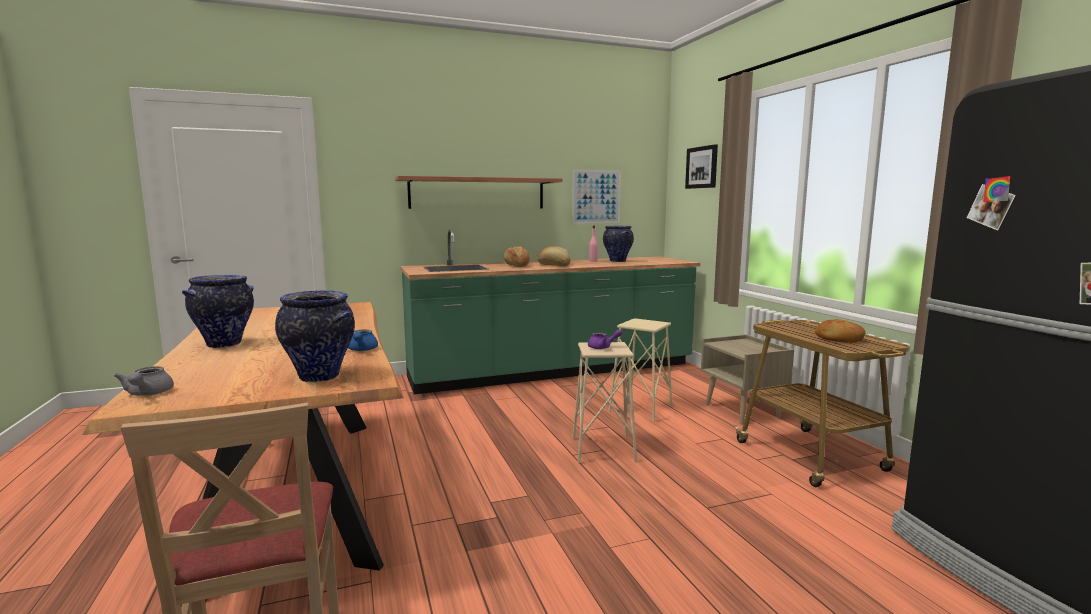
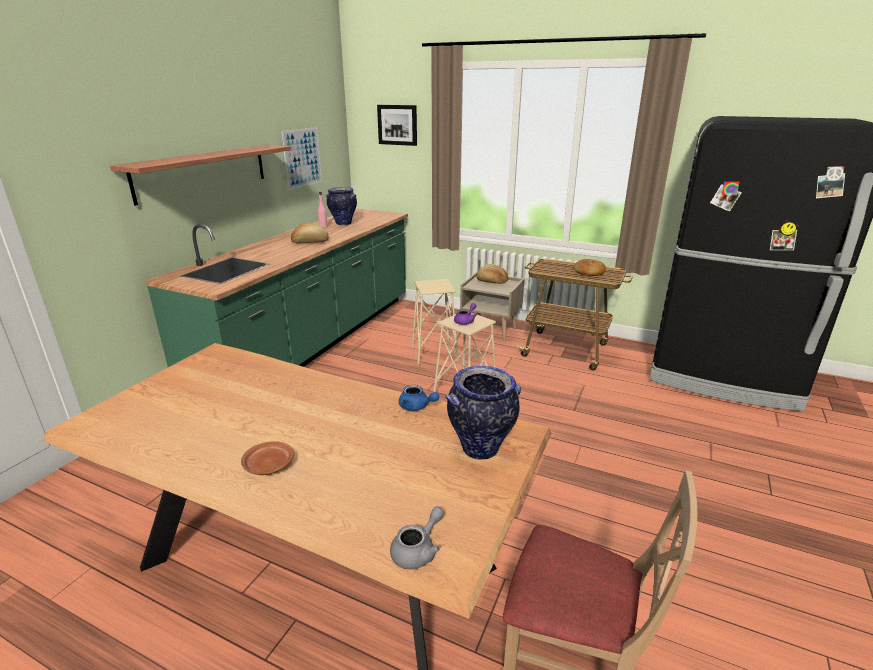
camera: 45 degrees left, 15 degrees up
grey teapot [114,366,174,396] -> grey teapot turned 75 degrees counterclockwise [390,506,444,570]
vase [182,275,254,348] -> brown plate [241,441,294,475]
bread [504,247,530,267] -> bread moved to [476,264,508,284]

